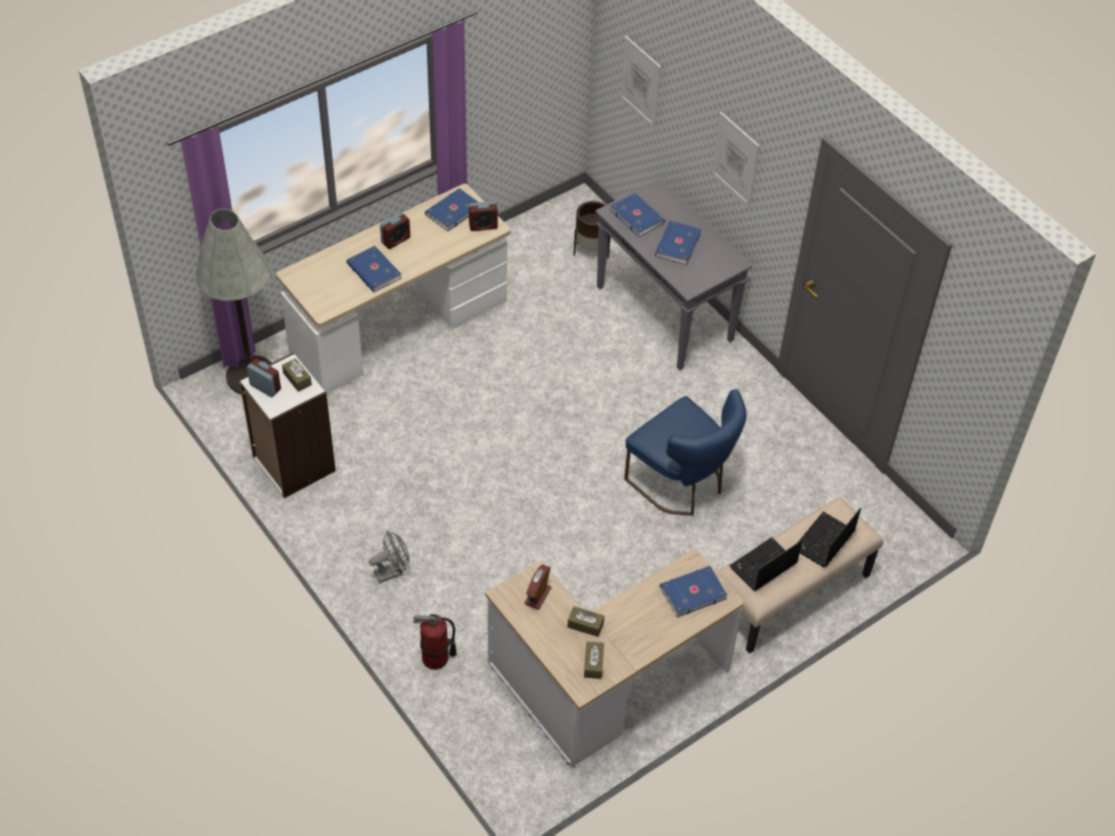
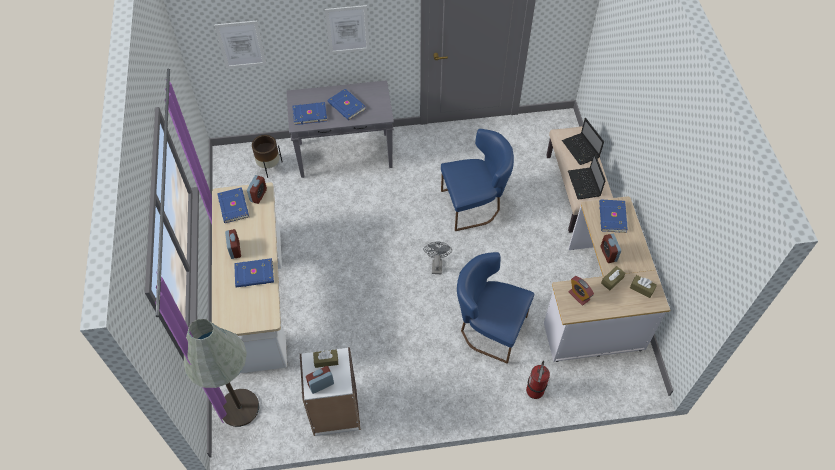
camera: 60 degrees left, 5 degrees up
grey fan [369,531,409,583] -> grey fan moved to [423,242,452,274]
none -> blue chair [457,252,534,364]
none -> alarm clock [601,234,621,263]

